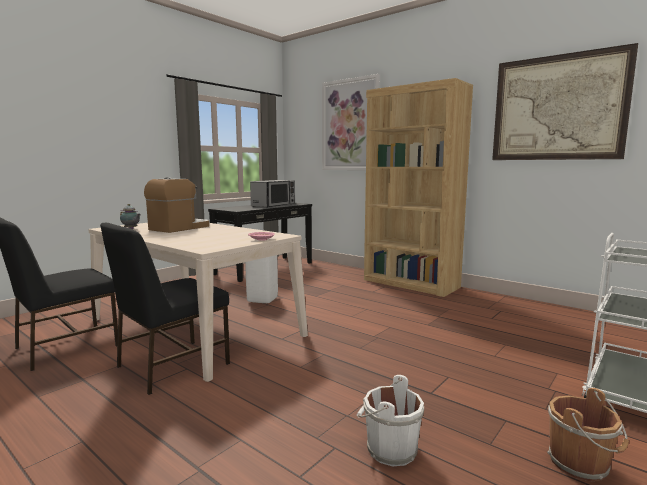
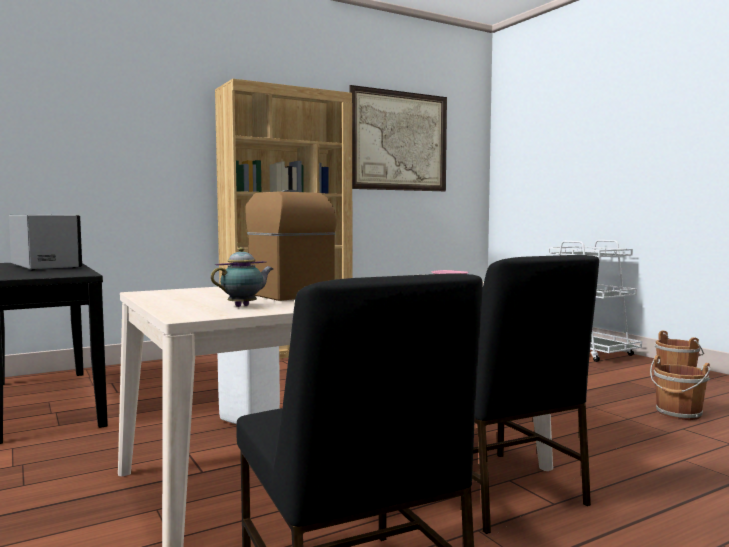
camera: 70 degrees left, 5 degrees down
picture [322,74,380,170] -> none
white bucket [357,375,424,467] -> brown bucket [650,355,710,420]

